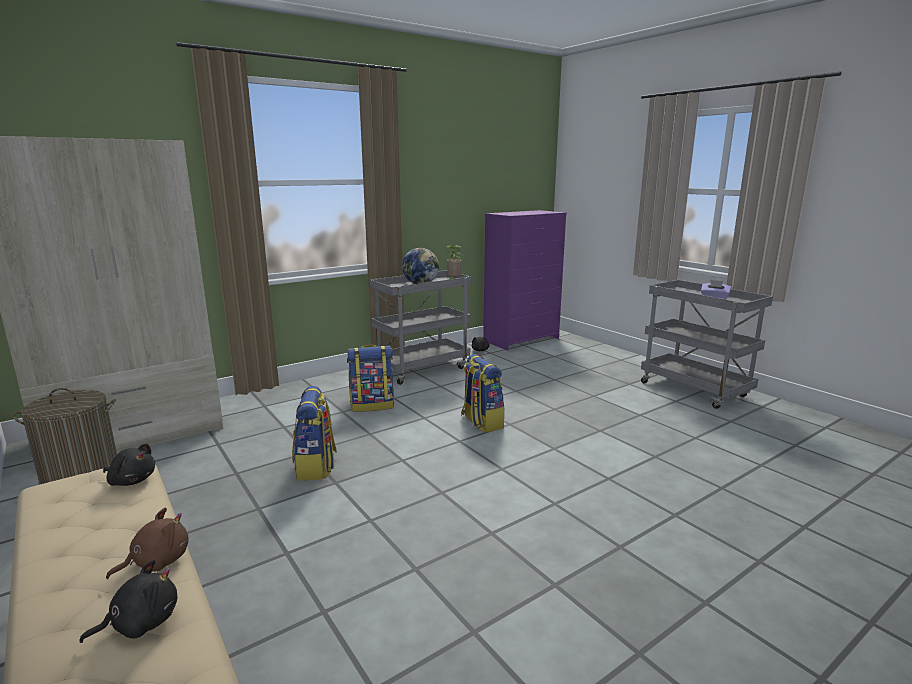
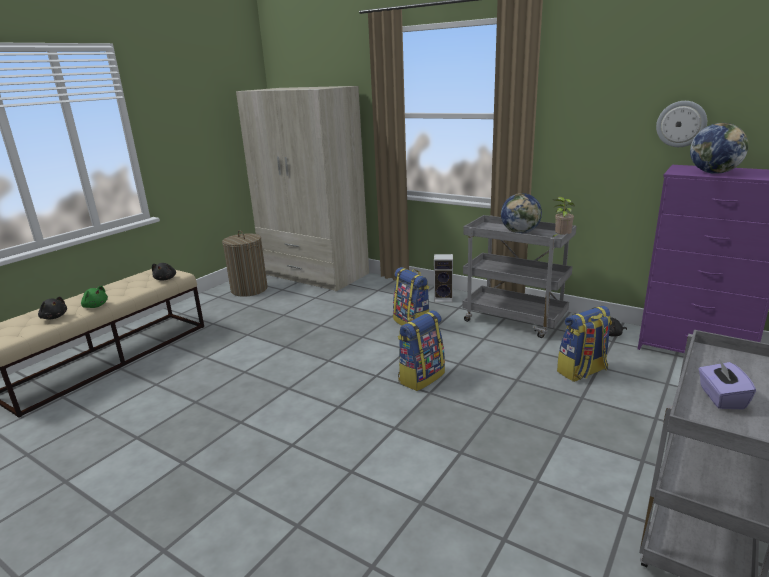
camera: 70 degrees right, 5 degrees up
brown plush toy [106,507,189,579] -> green plush toy [81,286,108,308]
backpack [292,386,337,481] -> backpack moved to [557,306,612,382]
none -> speaker [434,254,453,302]
none -> wall clock [656,101,707,147]
none -> globe [690,123,748,174]

